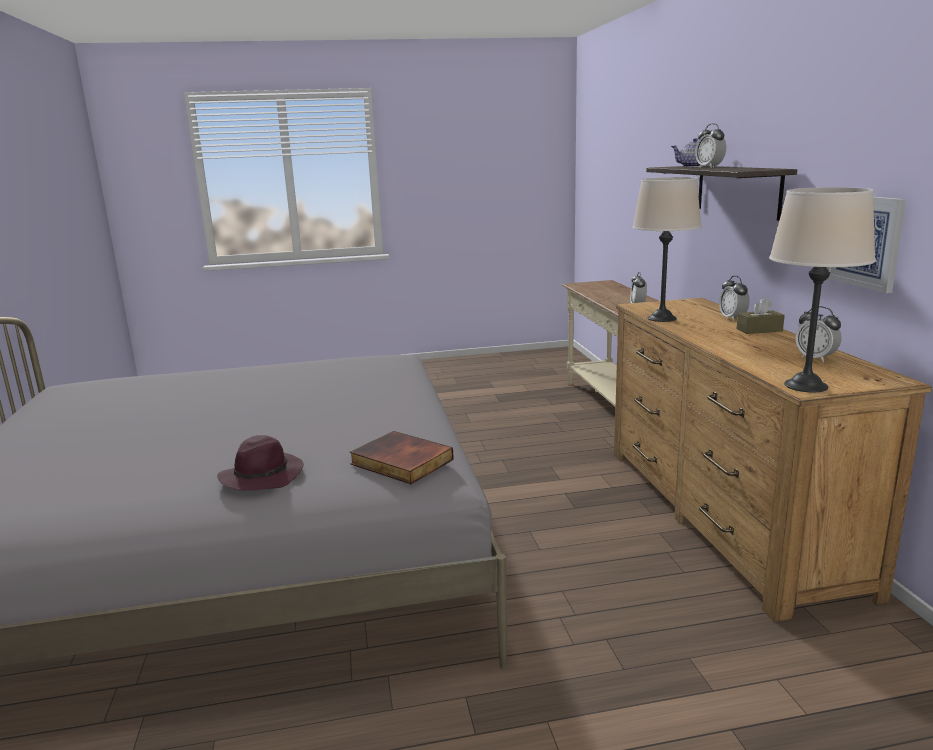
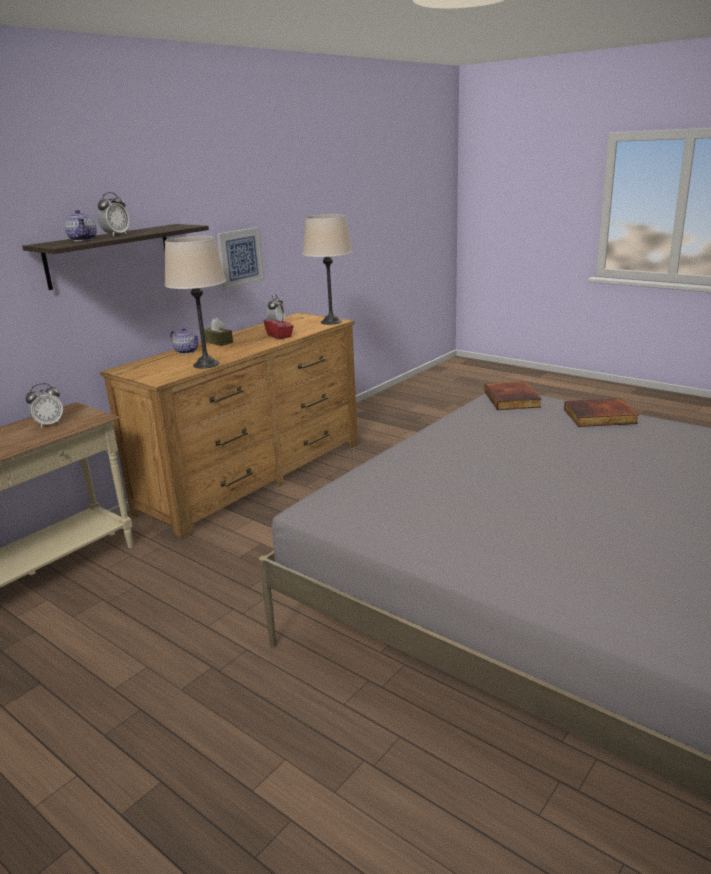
camera: 130 degrees left, 5 degrees up
purple hat [217,435,304,491] -> book [564,398,639,427]
alarm clock [719,276,750,321] -> teapot [170,328,199,354]
none -> red tissue box [264,312,294,339]

